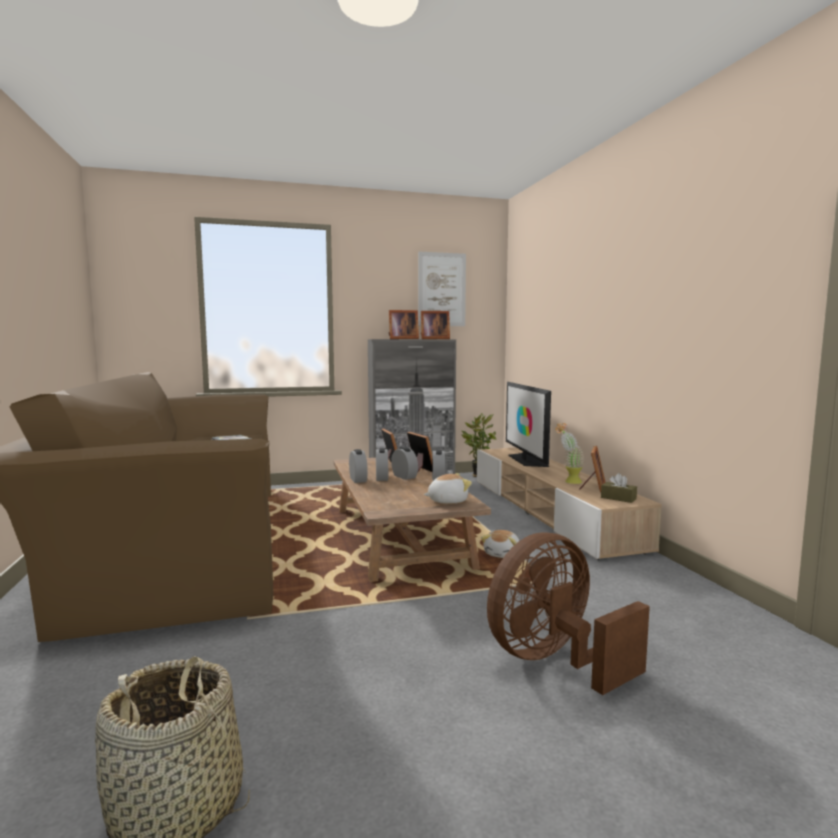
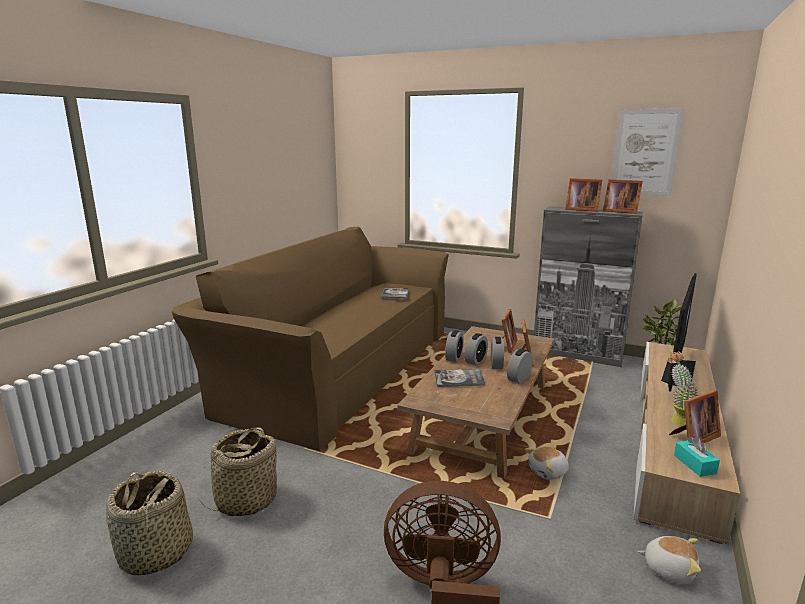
camera: 40 degrees right, 10 degrees up
plush toy [424,473,472,504] -> plush toy moved to [638,536,701,584]
brown tissue box [601,473,637,503] -> turquoise tissue box [674,437,720,477]
none -> basket [199,428,280,516]
none -> book [434,369,485,387]

